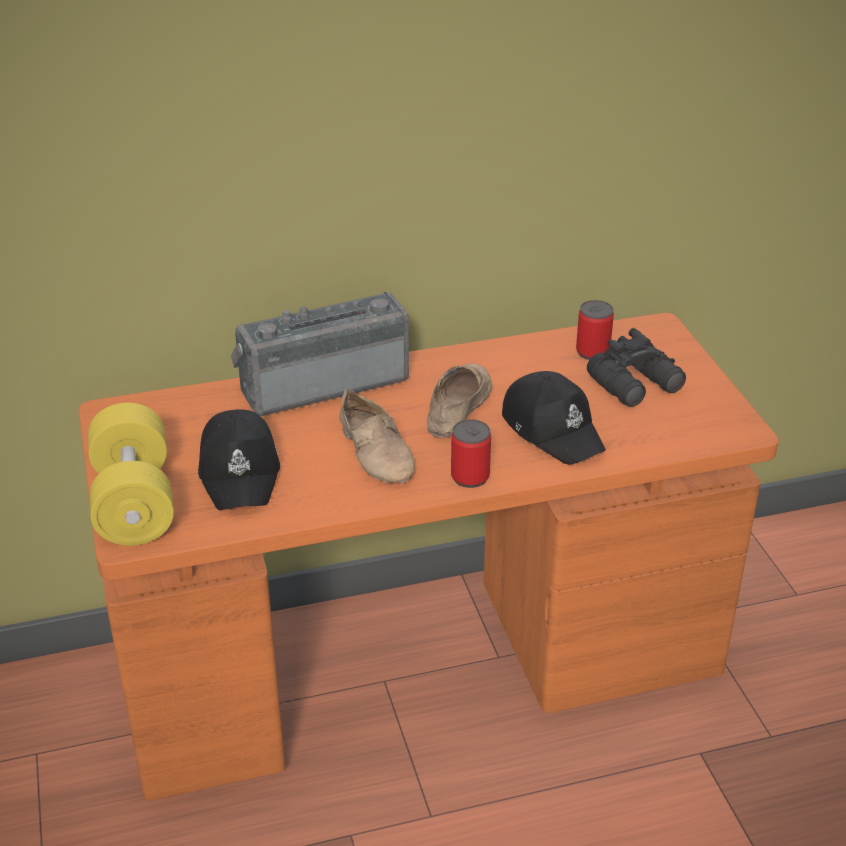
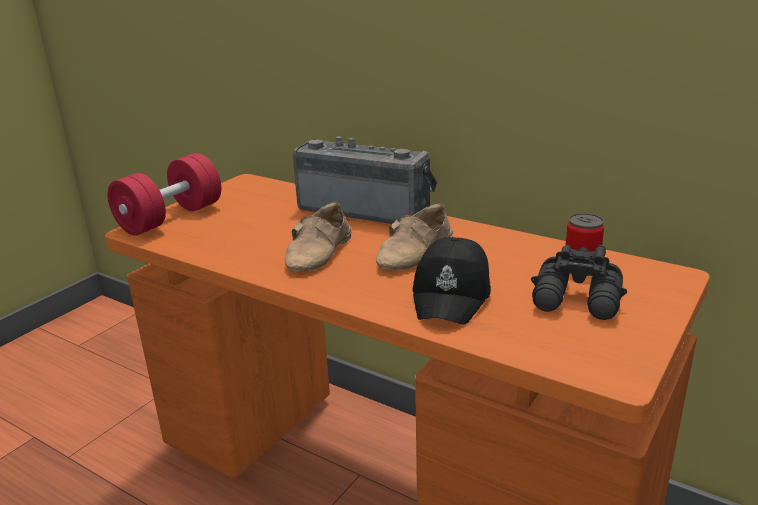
camera: 50 degrees right, 10 degrees down
yellow dumbbell [88,403,174,546] -> red dumbbell [108,153,221,235]
black cap [198,410,280,510] -> none
beige shoe [427,363,492,438] -> beige shoe turned 150 degrees clockwise [376,203,453,270]
can [451,419,491,488] -> none

